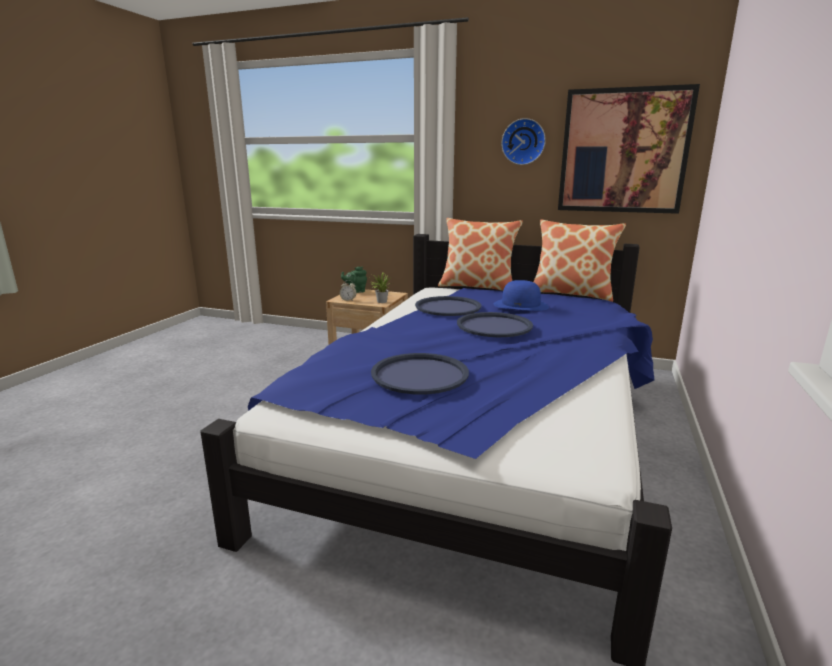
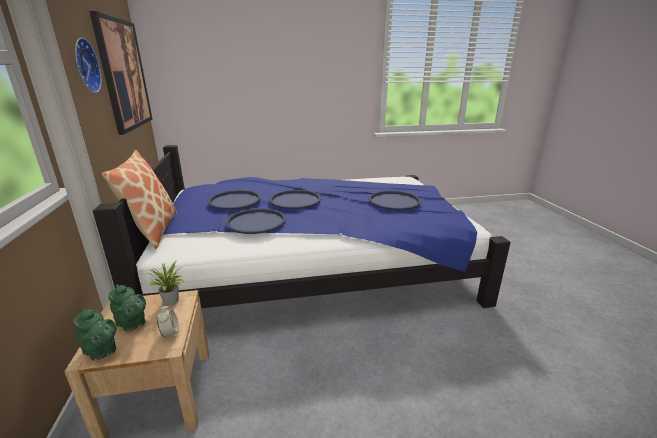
camera: 120 degrees left, 5 degrees up
blue hat [494,280,549,311] -> blue tray [208,190,261,210]
pillow [533,220,626,302] -> none
none -> green teapot [108,284,146,331]

